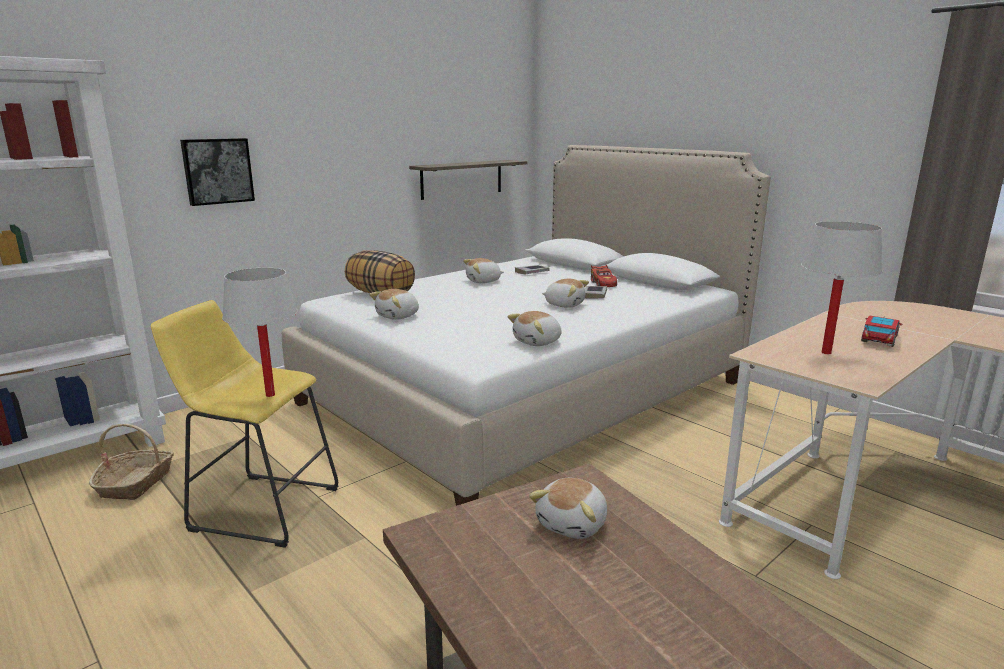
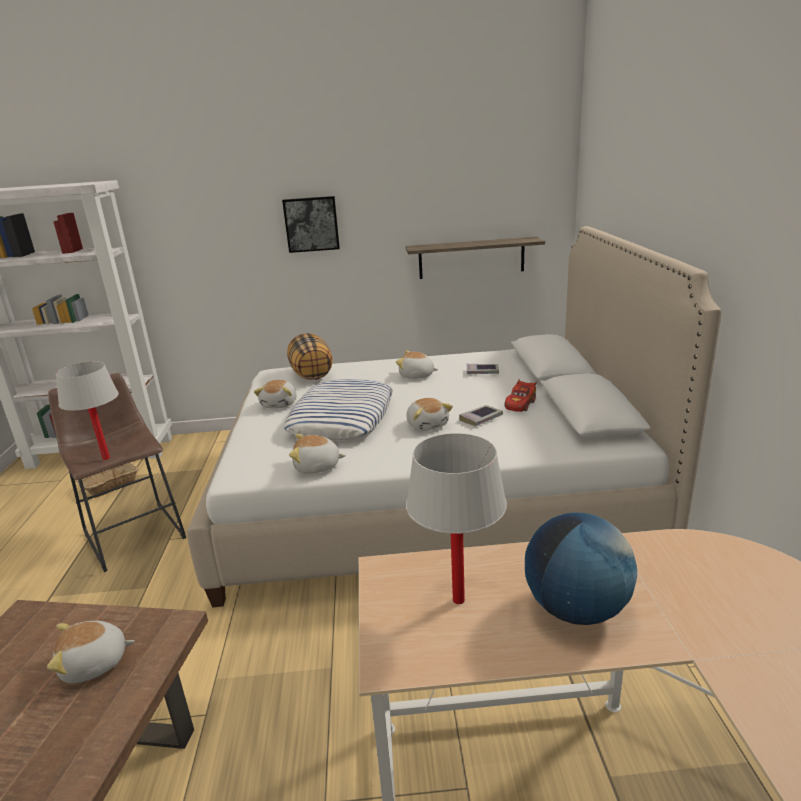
camera: 40 degrees right, 5 degrees up
yellow stool [151,300,339,548] -> brown stool [48,373,186,572]
picture [180,138,255,206] -> picture moved to [282,196,340,253]
plush toy [369,289,419,320] -> plush toy turned 75 degrees counterclockwise [254,380,296,408]
toy car [861,315,902,347] -> globe [525,512,637,625]
none -> pillow [284,379,393,440]

